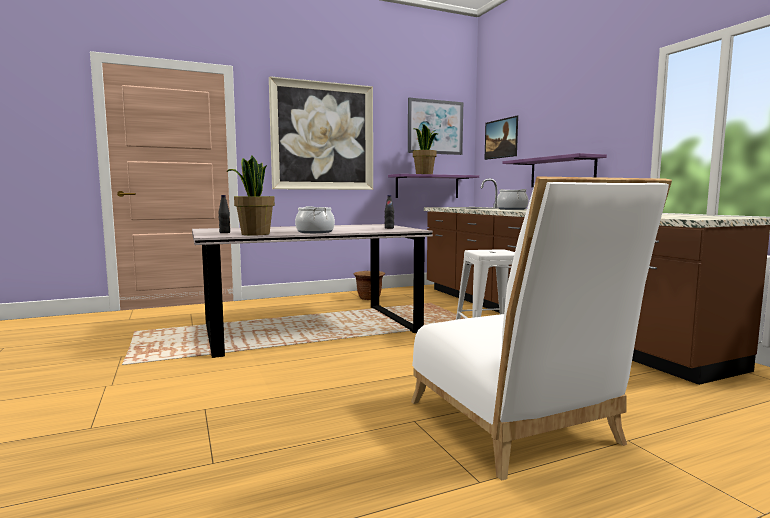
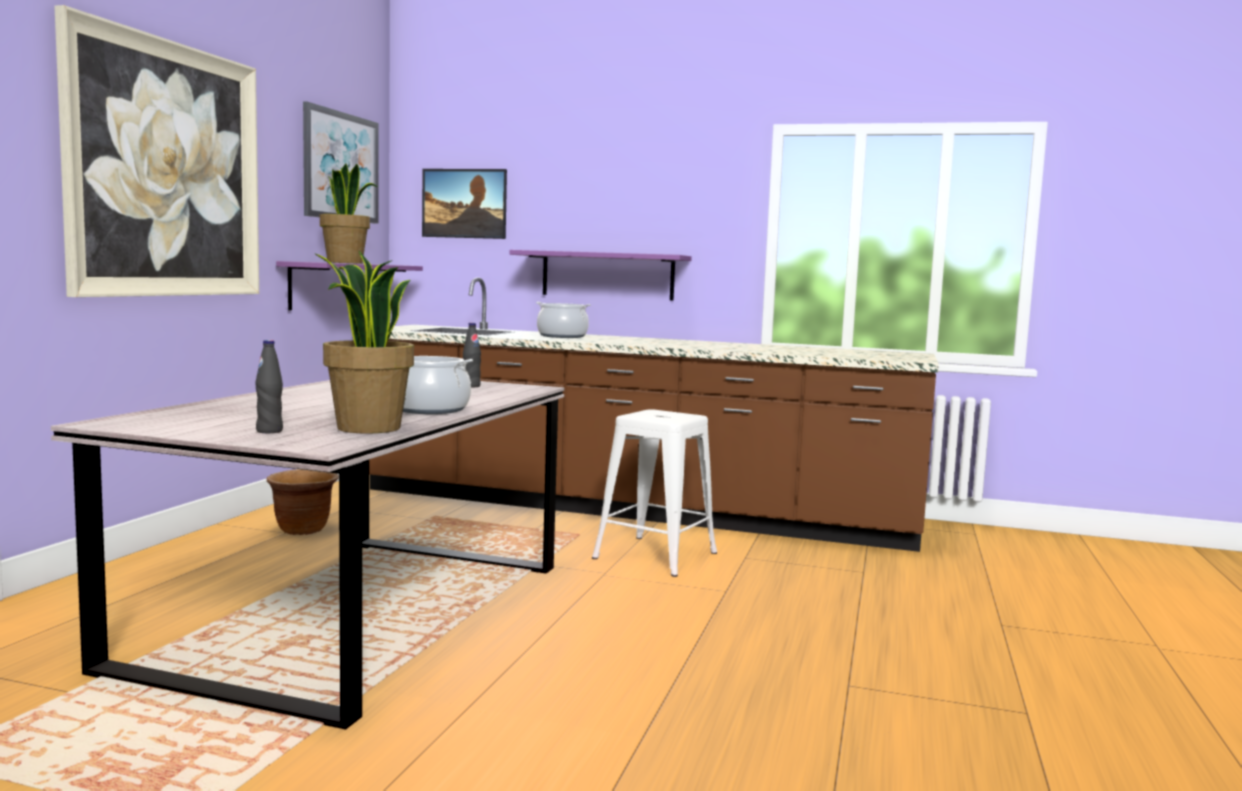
camera: 50 degrees left, 0 degrees up
white chair [411,176,672,480] -> none

